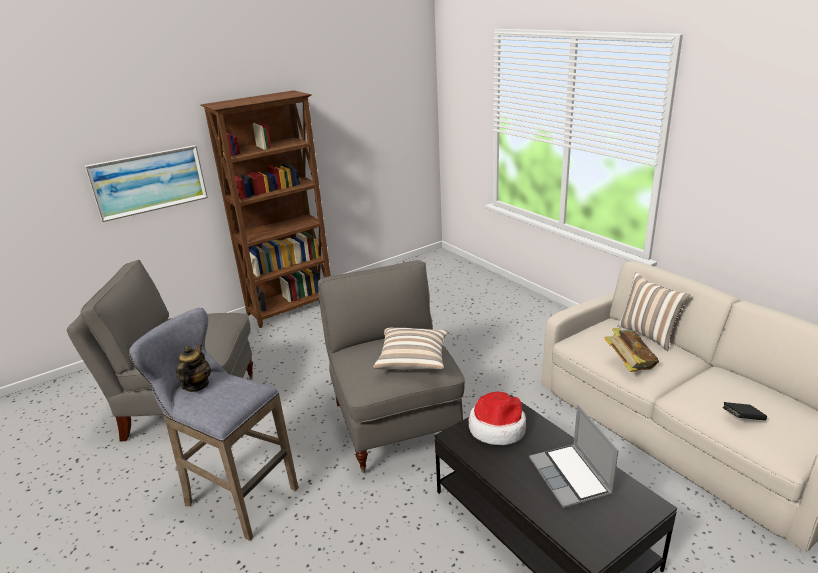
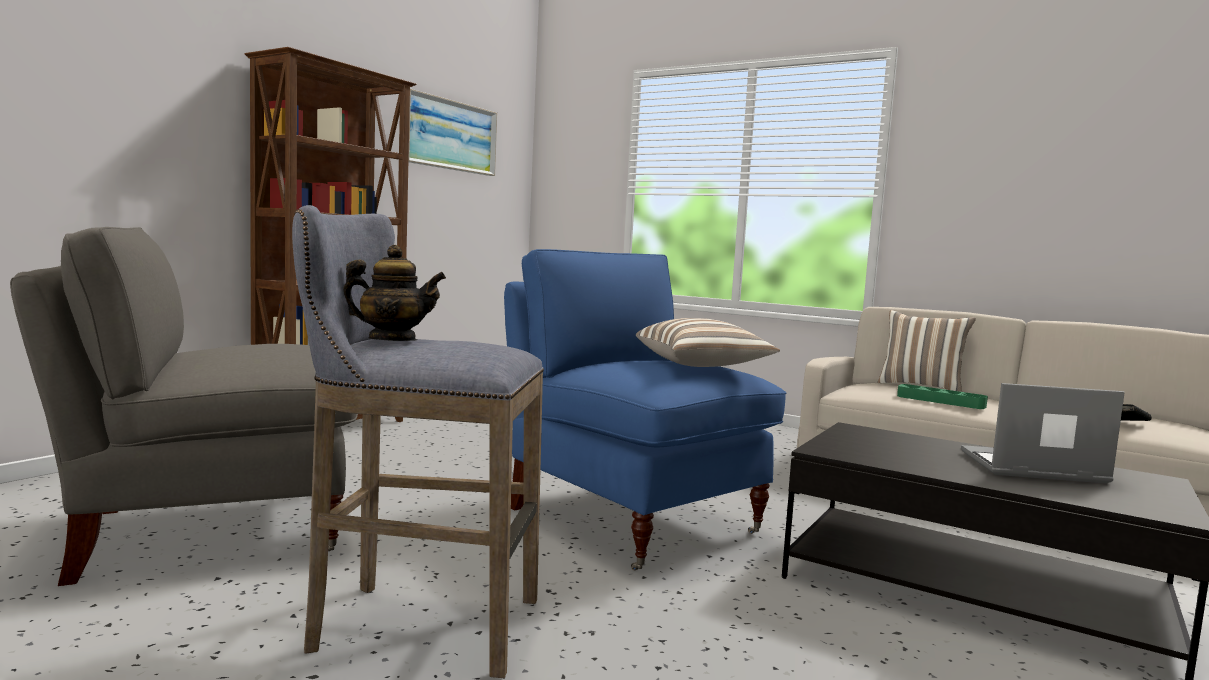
camera: 25 degrees left, 20 degrees down
picture [85,145,208,222] -> picture moved to [408,89,497,176]
teapot [176,344,211,392] -> teapot turned 105 degrees clockwise [344,245,446,341]
grey armchair [318,260,465,473] -> blue armchair [504,249,786,571]
hat [469,392,526,445] -> none
laptop [529,405,619,508] -> laptop turned 135 degrees clockwise [961,383,1125,484]
book [604,328,659,372] -> green tray [897,384,988,409]

